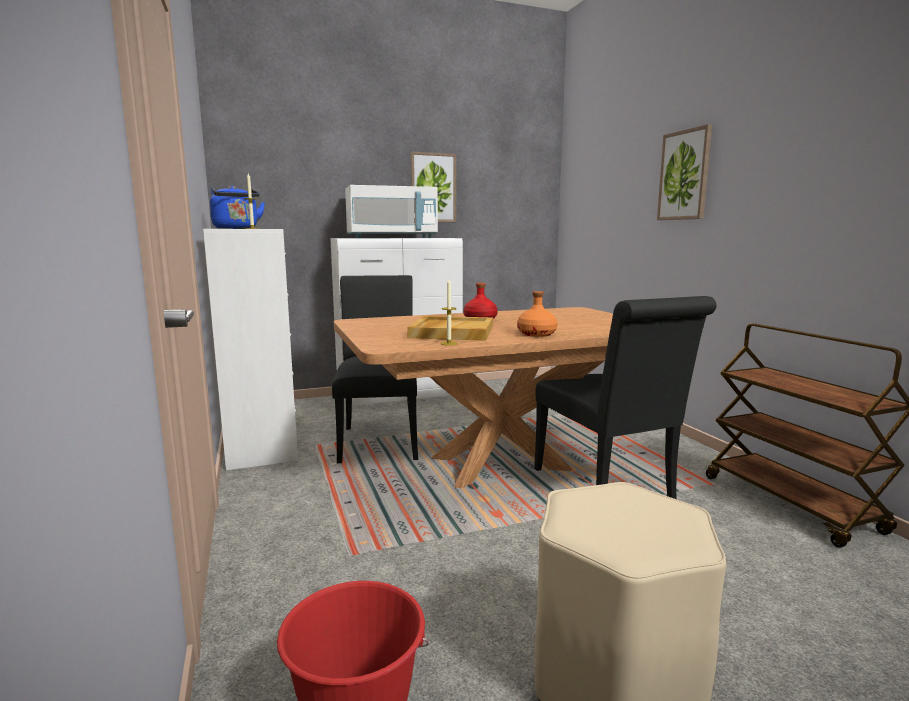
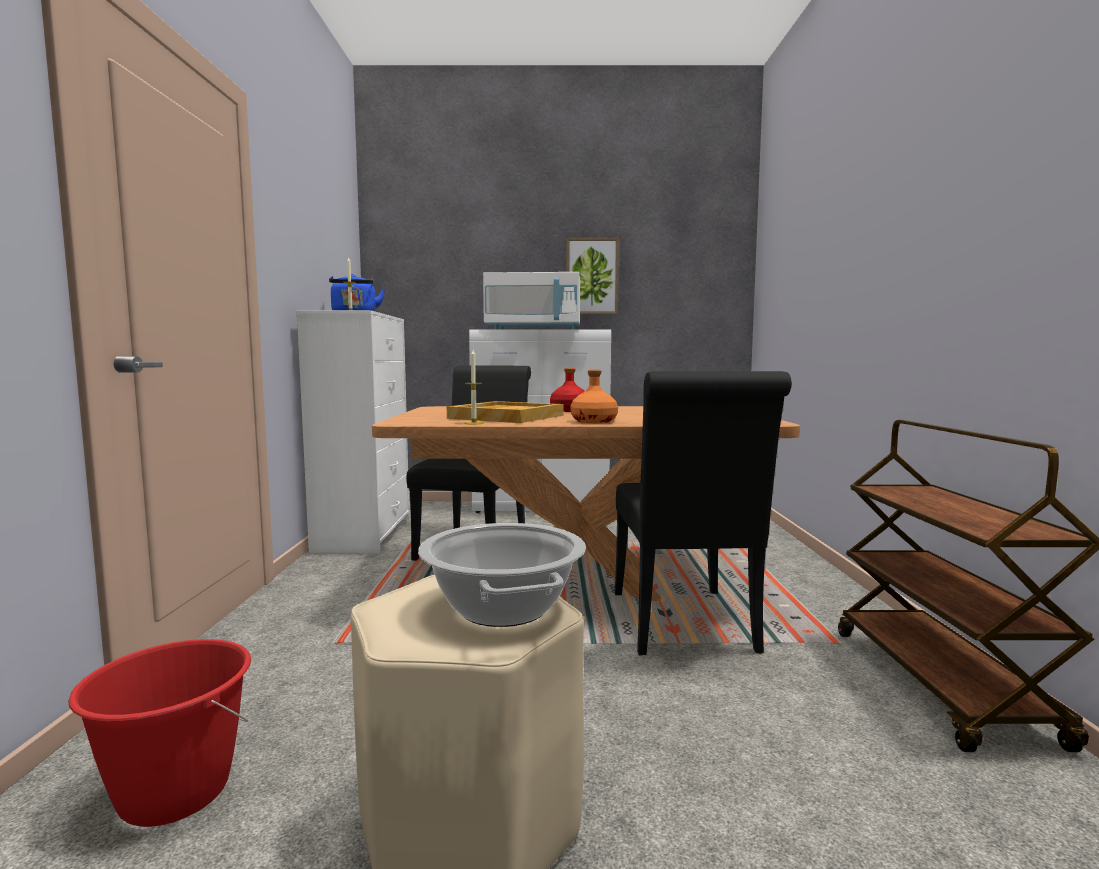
camera: 20 degrees right, 5 degrees down
picture [657,124,712,220] -> none
none -> cooking pot [418,523,586,627]

